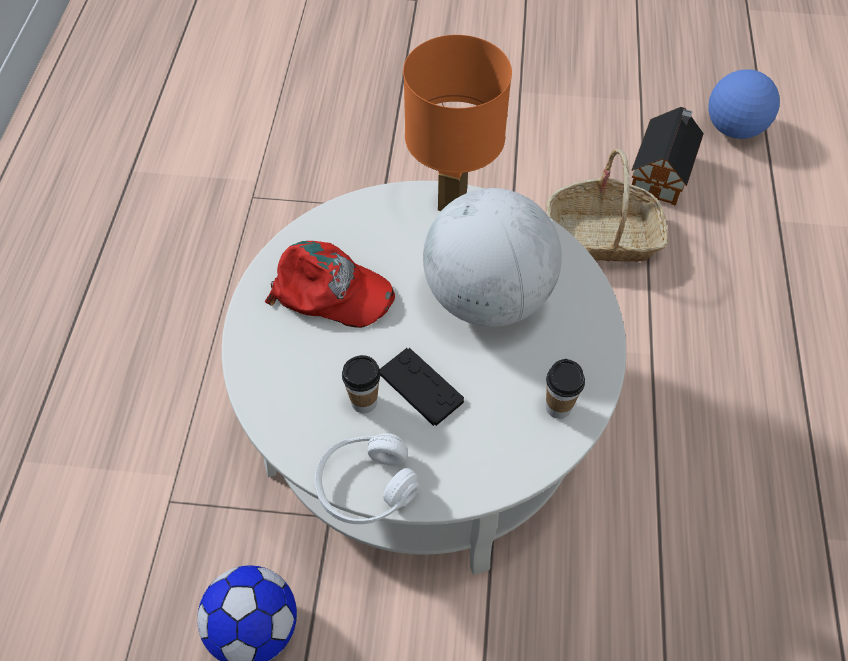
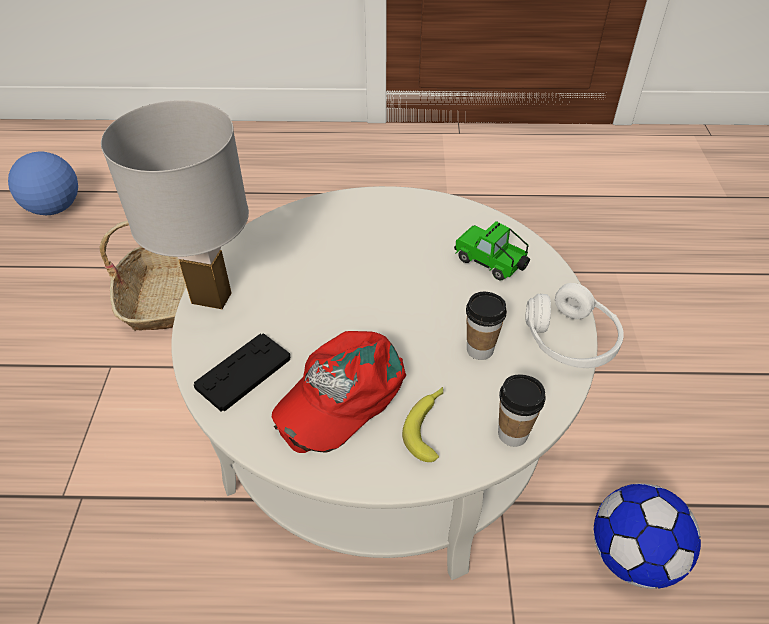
camera: 95 degrees left, 10 degrees down
red cap [265,241,395,328] -> red cap turned 150 degrees counterclockwise [271,331,406,453]
black game controller [380,348,464,426] -> black game controller moved to [194,333,291,412]
orange table lamp [403,35,512,211] -> white table lamp [101,100,249,309]
globe [423,188,562,327] -> none
cup [546,359,585,419] -> cup moved to [498,374,546,447]
toy house [631,107,704,206] -> none
none -> banana [402,387,443,462]
none -> toy car [454,221,530,280]

